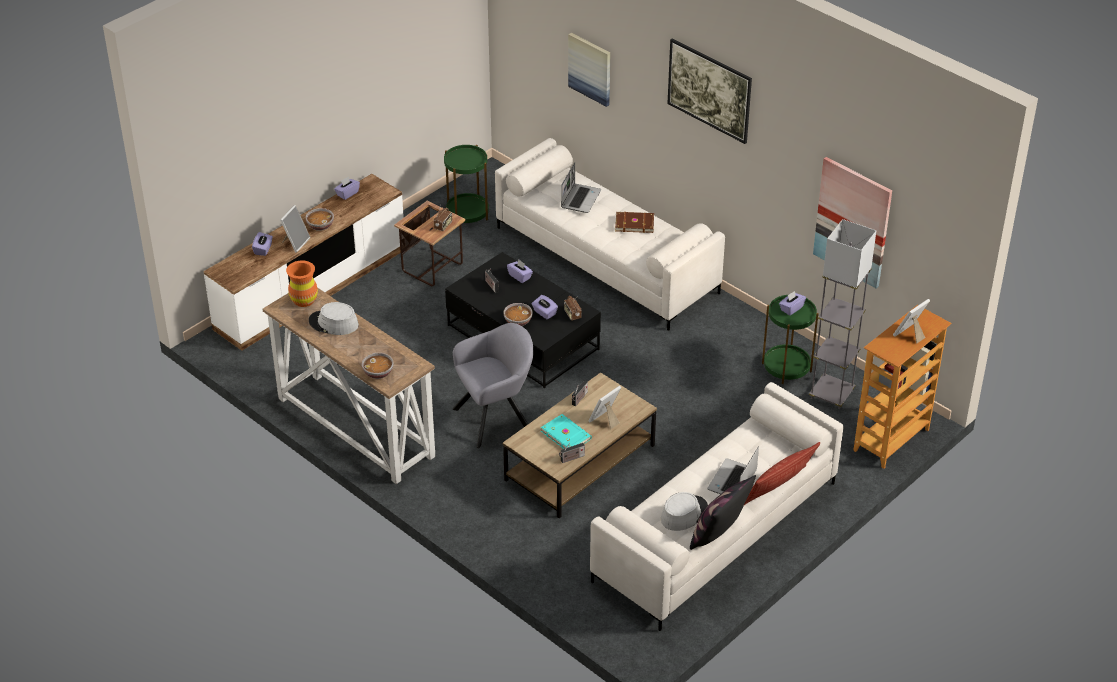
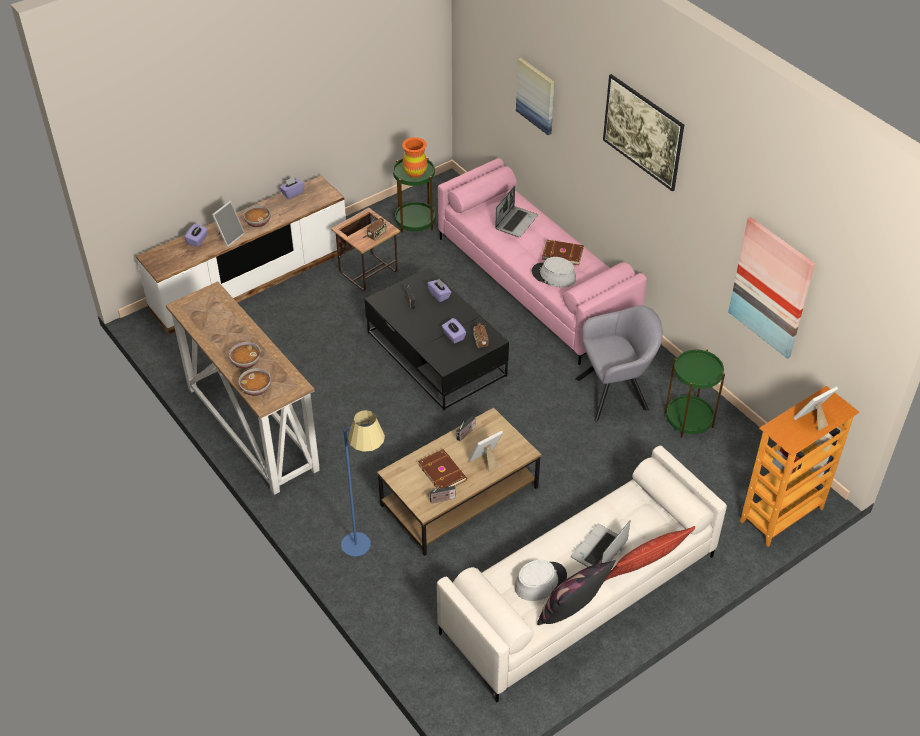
camera: 10 degrees right, 5 degrees up
orange vase [286,261,318,307] -> orange vase moved to [402,137,428,178]
grey hat [309,302,359,335] -> grey hat moved to [532,257,576,287]
grey armchair [453,323,533,448] -> grey armchair moved to [575,306,663,422]
white sofa [495,138,725,331] -> pink sofa [438,158,647,365]
bowl [503,303,533,326] -> bowl moved to [229,342,261,369]
turquoise book [541,414,592,449] -> brown book [418,449,467,489]
purple tissue box [779,291,806,315] -> none
grey floor lamp [809,219,876,409] -> none
none -> blue floor lamp [341,410,385,557]

